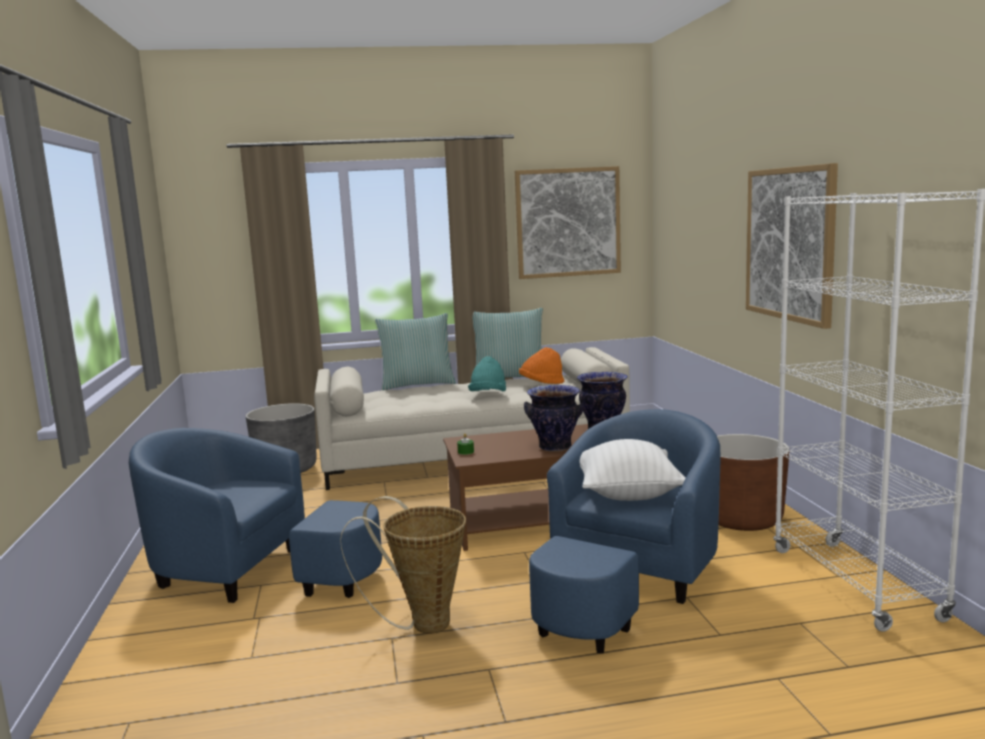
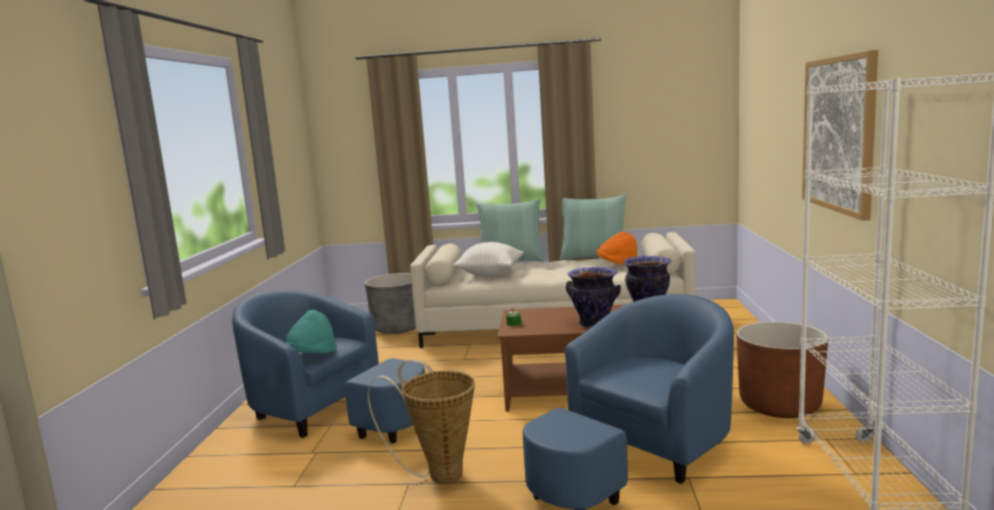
camera: 15 degrees right, 0 degrees up
turquoise hat [468,356,506,391] -> turquoise hat moved to [286,310,337,354]
picture [515,166,621,279] -> none
white pillow [579,439,686,501] -> white pillow moved to [453,242,523,277]

